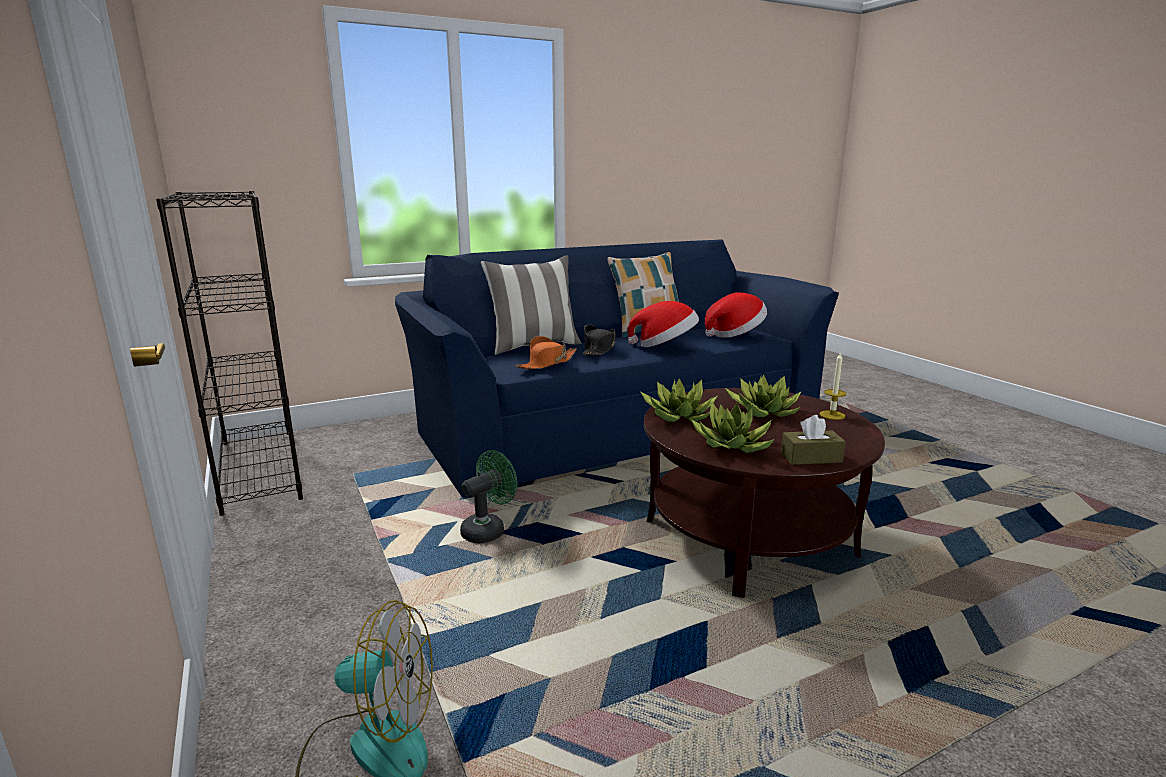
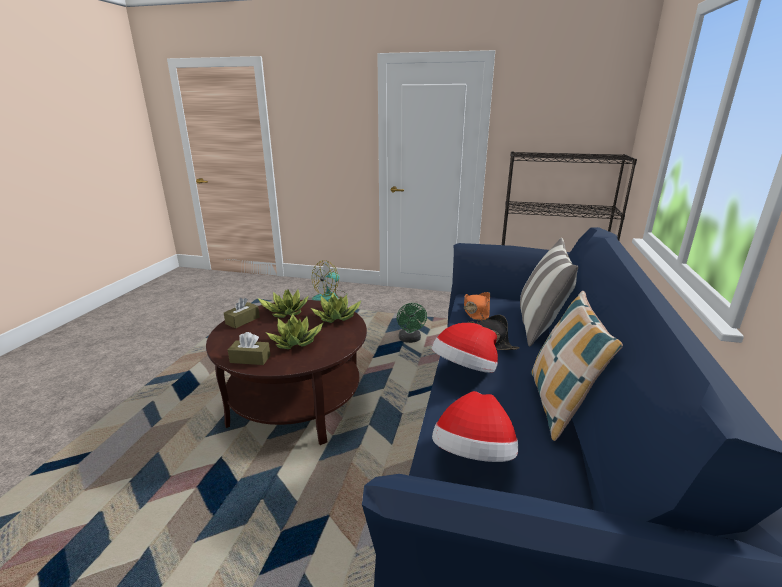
camera: 130 degrees right, 5 degrees up
candle [820,352,846,420] -> brown tissue box [228,332,270,365]

